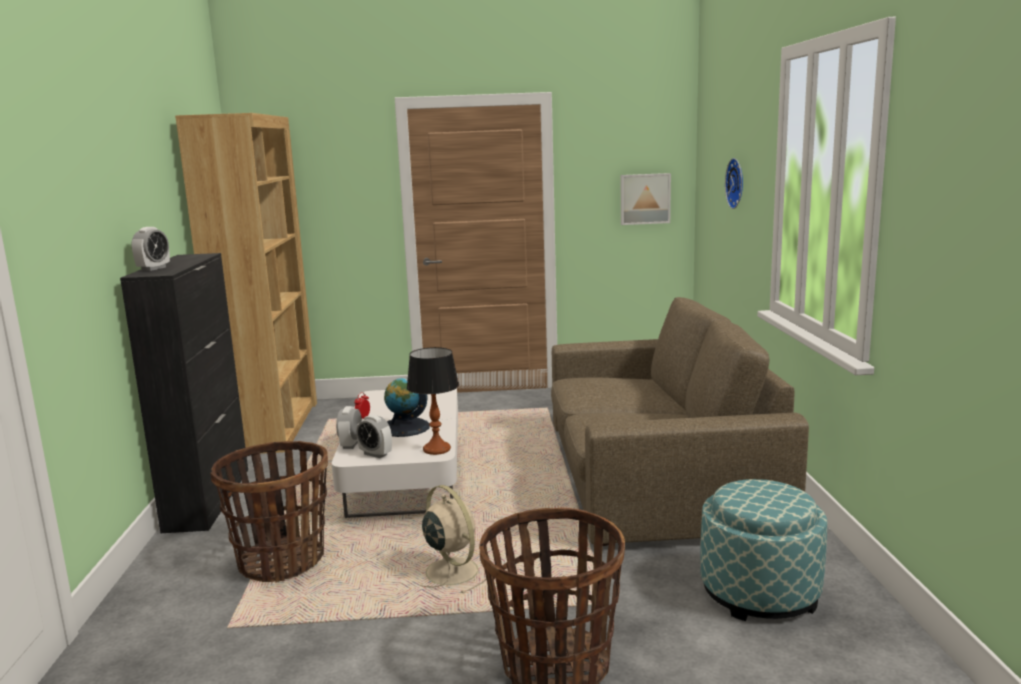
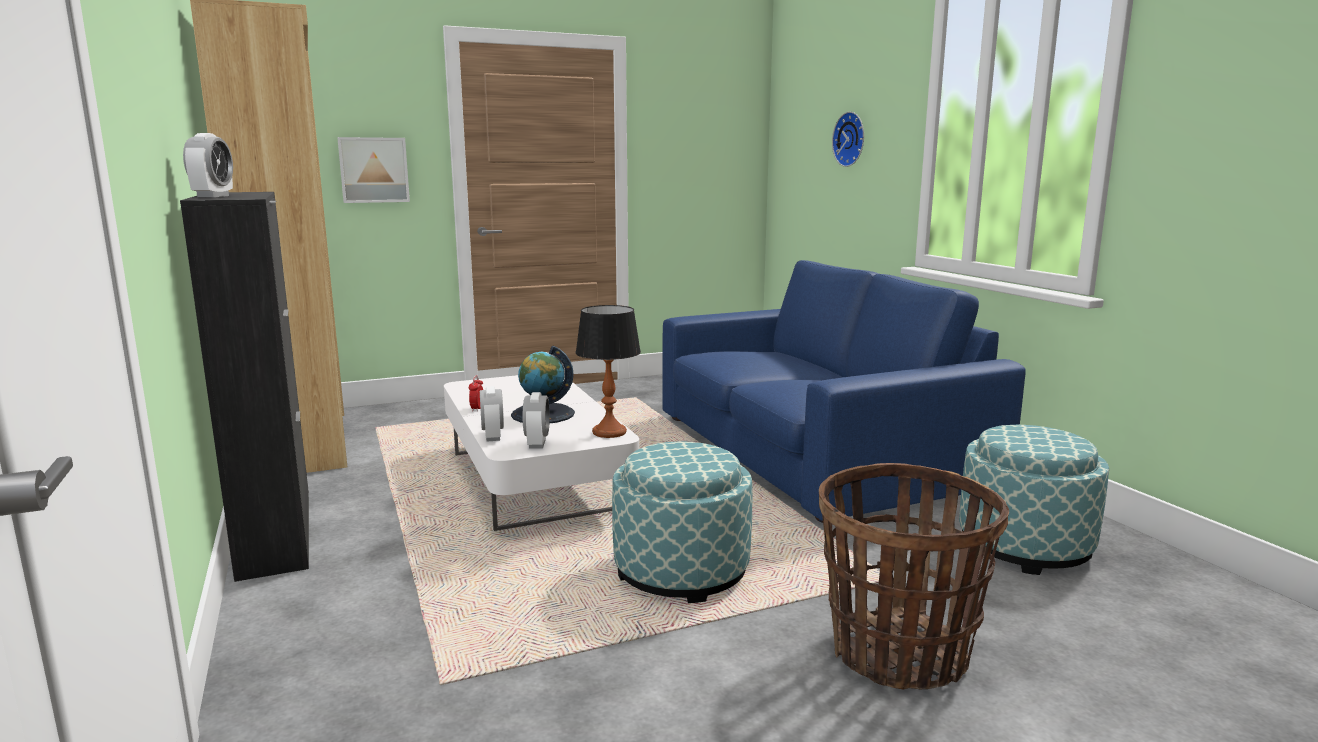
camera: 20 degrees left, 0 degrees up
basket [210,441,328,582] -> none
alarm clock [356,415,392,458] -> alarm clock turned 105 degrees counterclockwise [523,392,550,449]
beige fan [418,485,486,594] -> ottoman [612,442,752,603]
brown sofa [551,297,809,546] -> blue sofa [662,260,1026,523]
picture [621,173,671,225] -> picture moved to [337,137,410,203]

